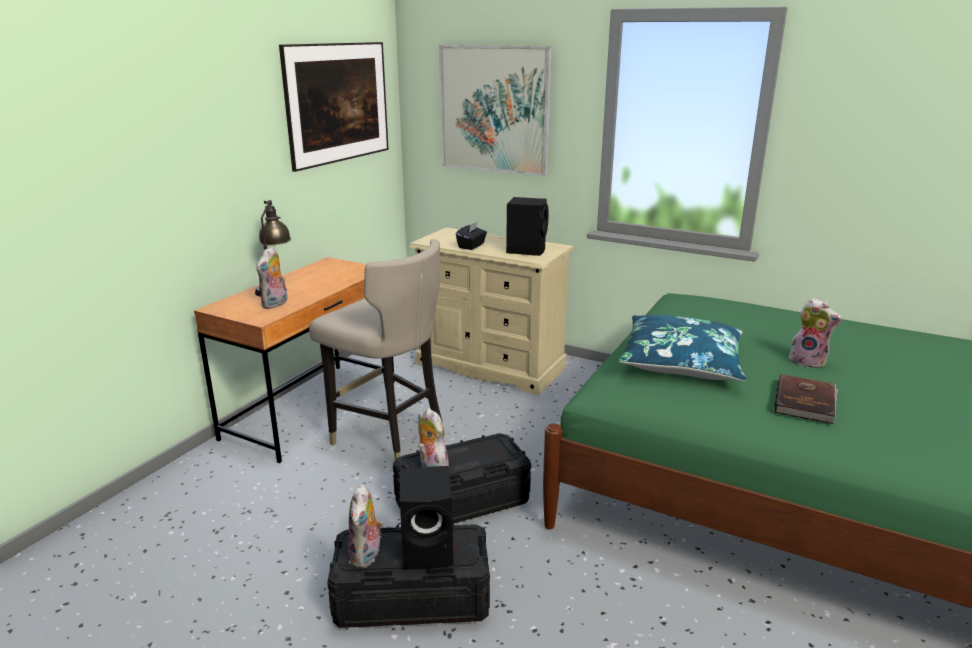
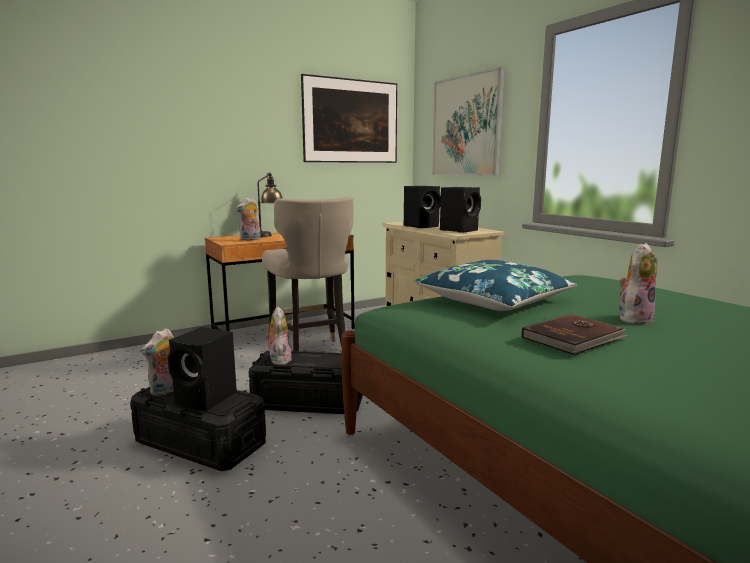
camera: 30 degrees right, 10 degrees down
black tissue box [456,222,487,250] -> black speaker [404,186,441,228]
plush toy [789,298,843,369] -> plush toy turned 105 degrees counterclockwise [619,243,657,324]

